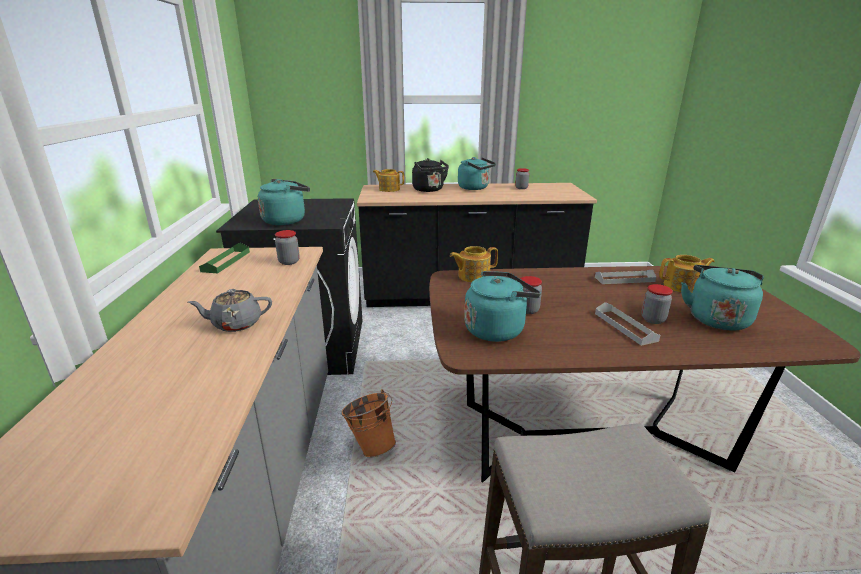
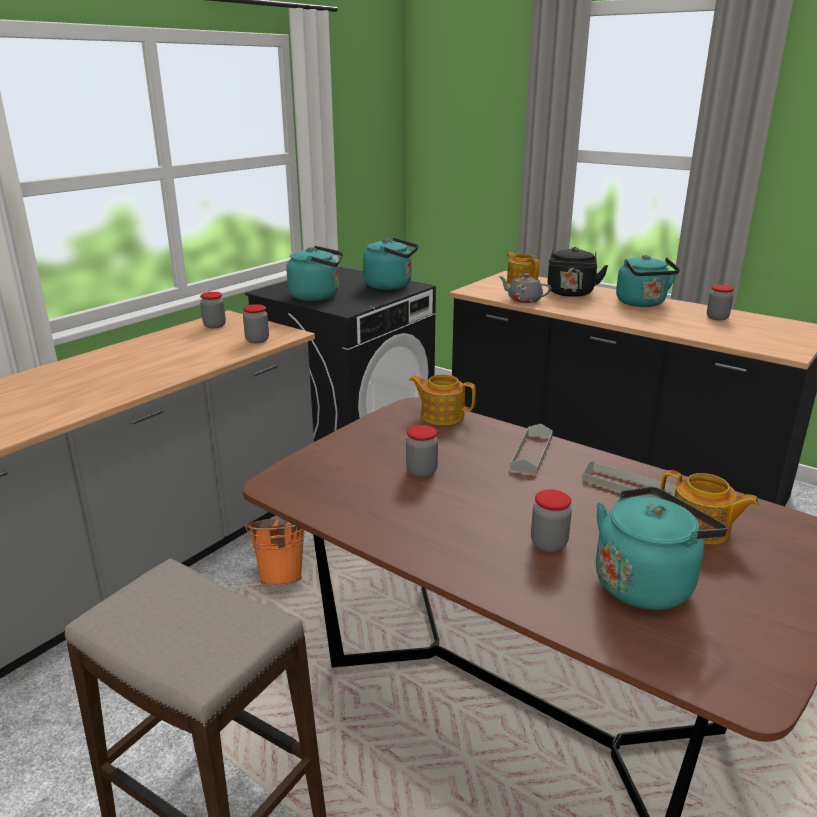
camera: 40 degrees right, 0 degrees up
grey teapot [188,289,272,332] -> grey teapot moved to [498,274,551,303]
green tray [199,243,250,273] -> jar [200,292,226,329]
turquoise kettle [464,271,541,342] -> turquoise kettle moved to [363,238,419,290]
grey tray [595,302,660,346] -> grey tray moved to [510,424,553,475]

